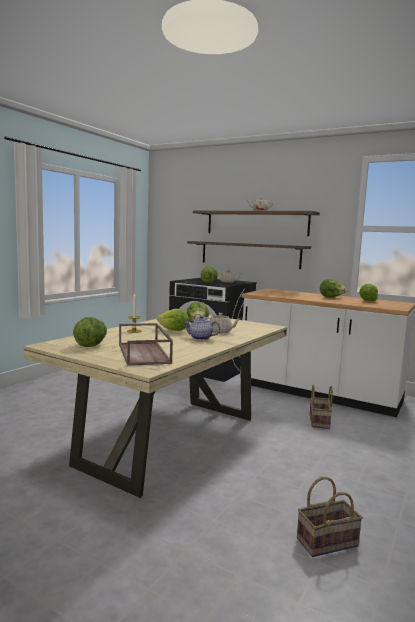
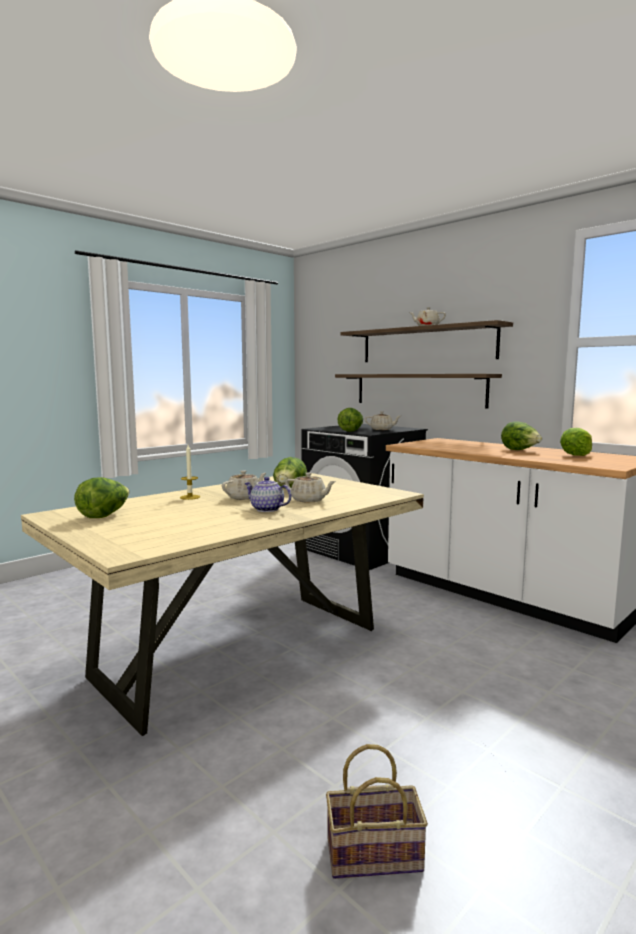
camera: 15 degrees right, 0 degrees up
brown tray [119,323,173,366] -> none
lettuce [157,309,189,331] -> beige teapot [222,470,266,500]
basket [310,384,333,429] -> none

